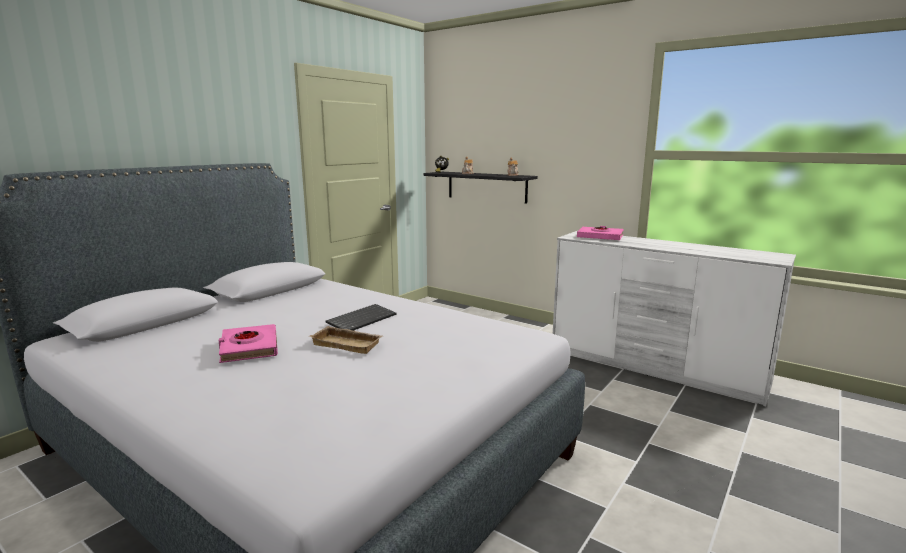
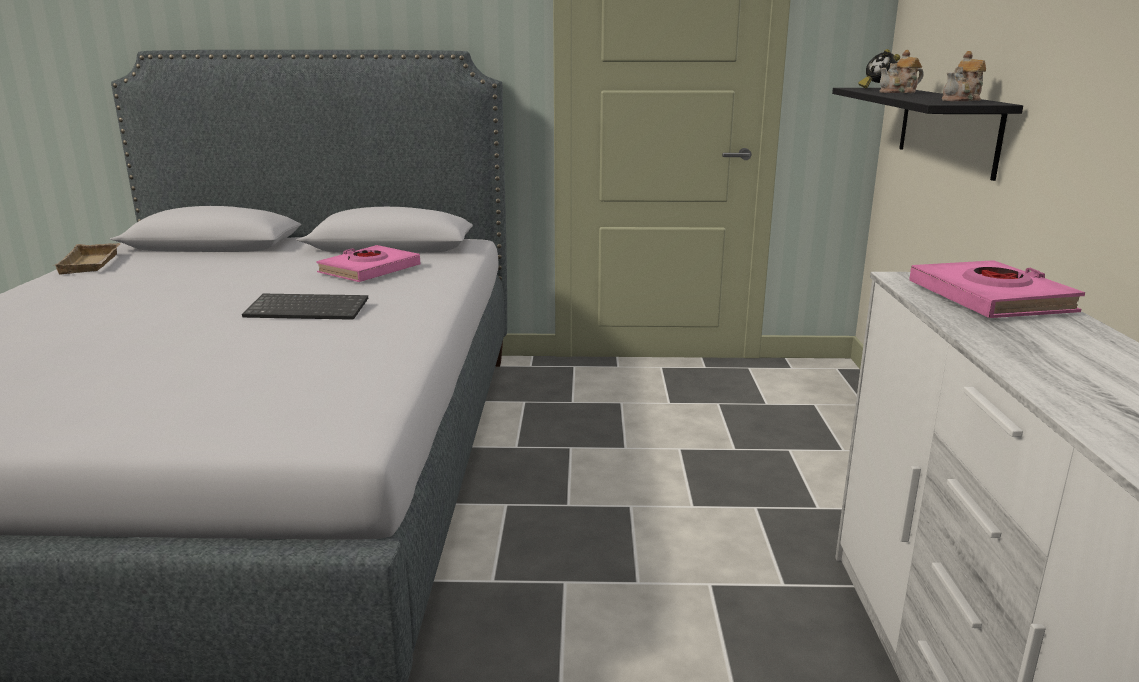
camera: 55 degrees right, 5 degrees up
pink book [219,324,278,363] -> pink book moved to [316,245,420,282]
beige tray [309,326,383,354] -> beige tray moved to [55,243,120,274]

